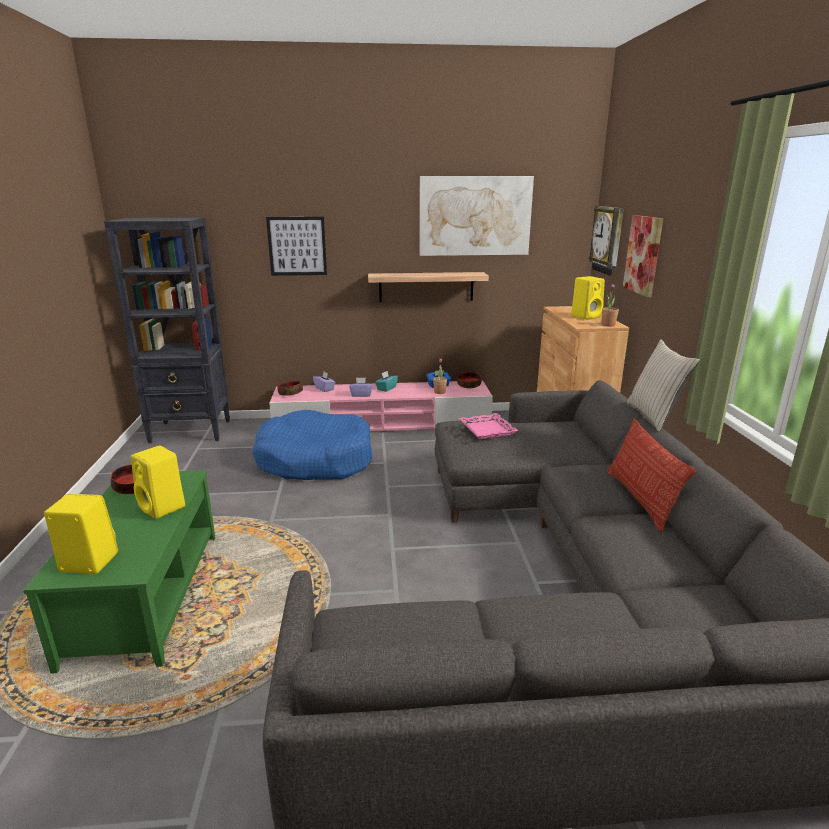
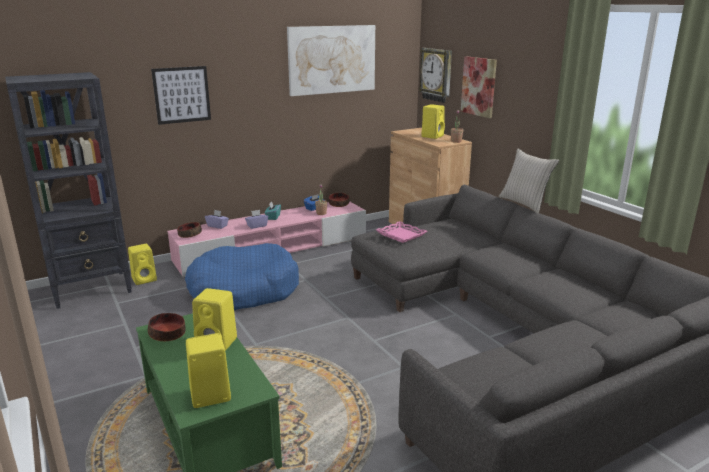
camera: 25 degrees left, 0 degrees up
shelf [368,272,489,302] -> none
pillow [607,419,696,532] -> none
none -> yellow speaker [128,244,157,285]

